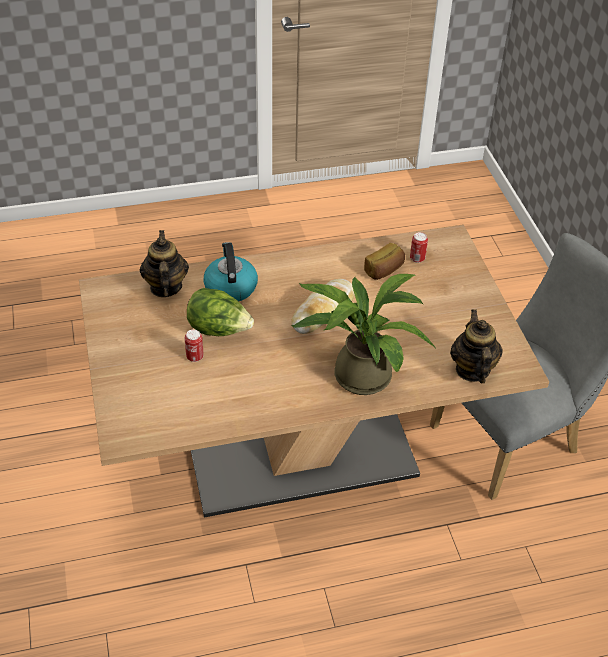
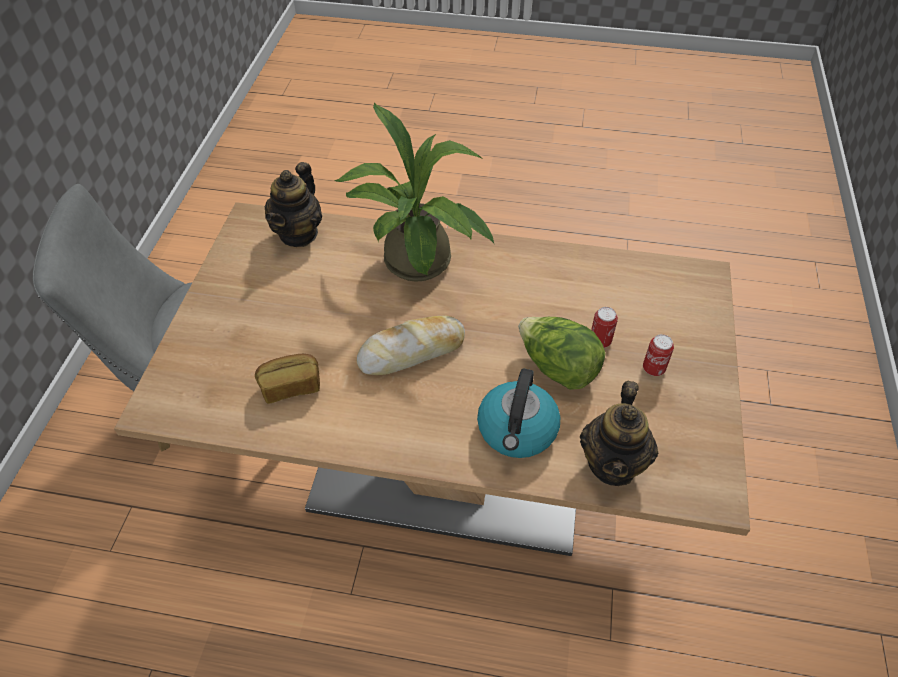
camera: 155 degrees left, 5 degrees up
can [410,232,428,263] -> can moved to [643,334,674,376]

